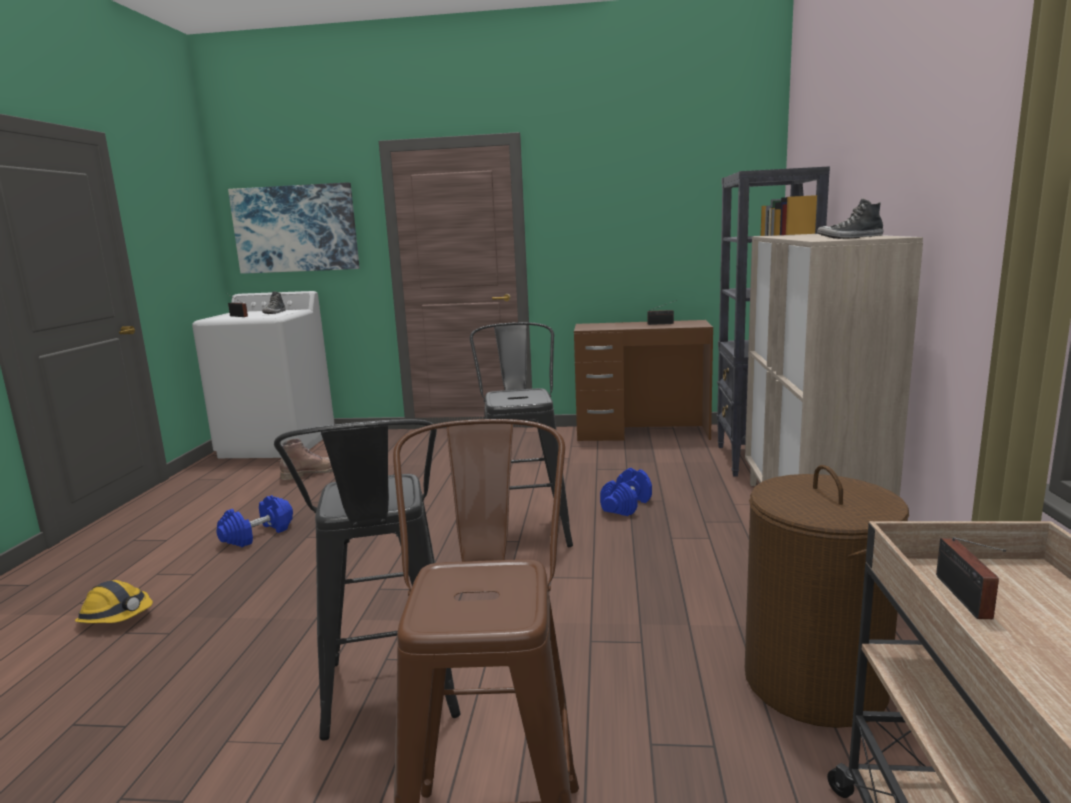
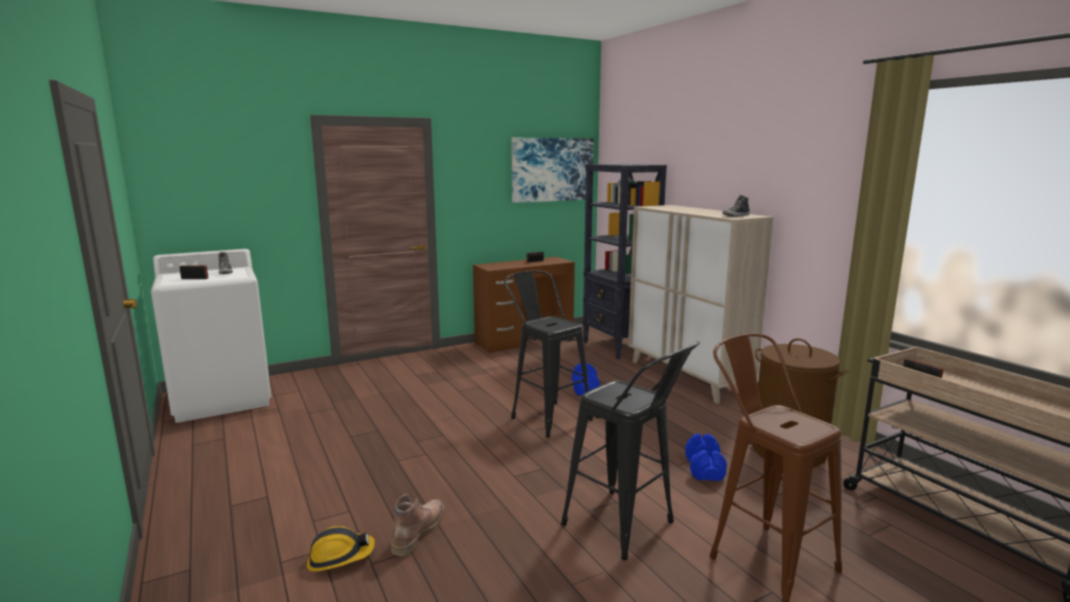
camera: 35 degrees left, 0 degrees up
blue dumbbell [216,495,293,547] -> blue dumbbell moved to [685,433,727,481]
picture [228,182,360,274] -> picture moved to [512,138,594,203]
brown boot [280,438,333,480] -> brown boot moved to [391,494,444,556]

